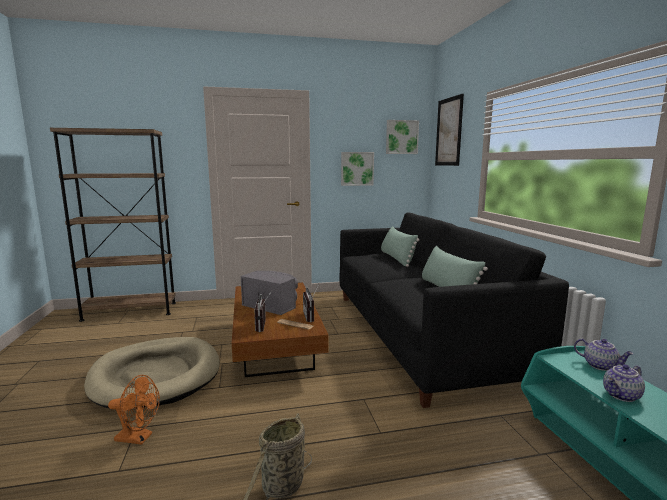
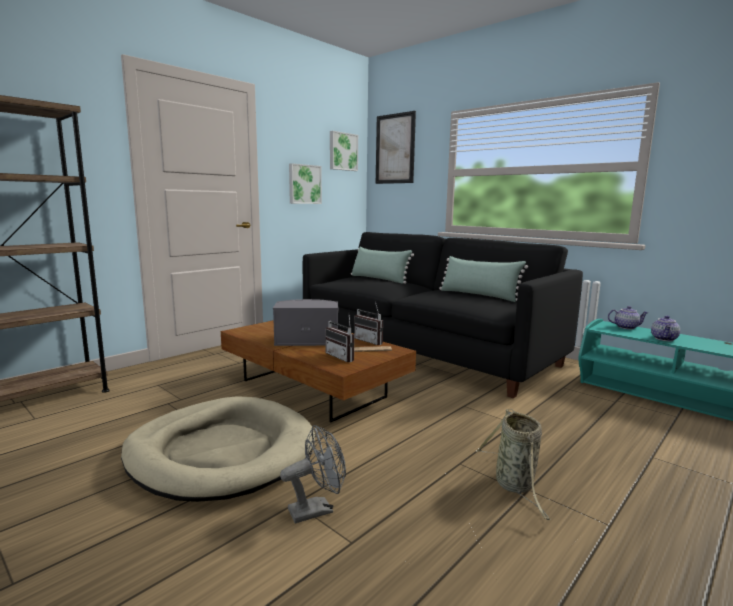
camera: 35 degrees left, 0 degrees up
orange fan [108,375,160,445] -> grey fan [280,425,346,523]

